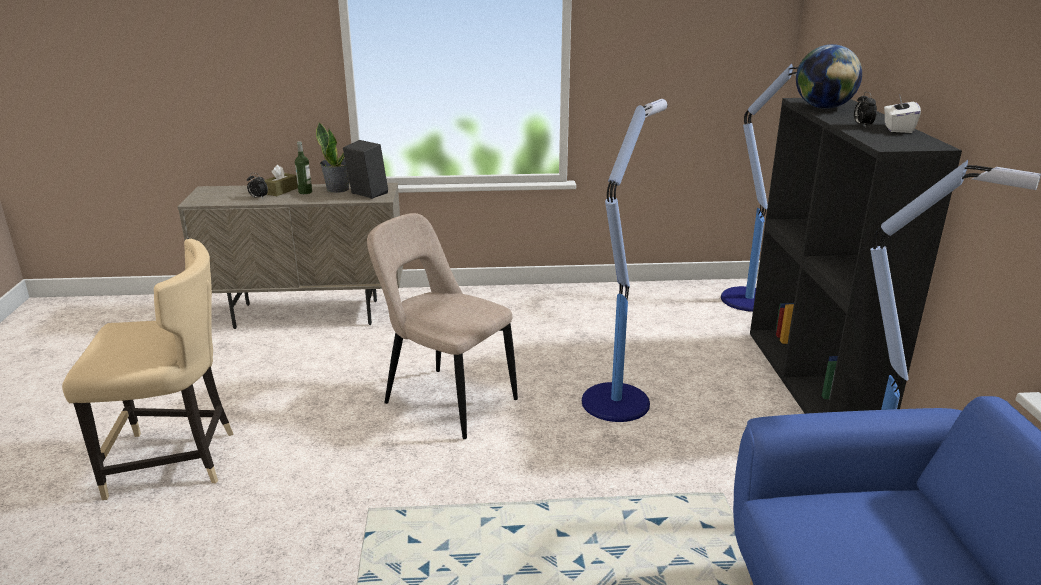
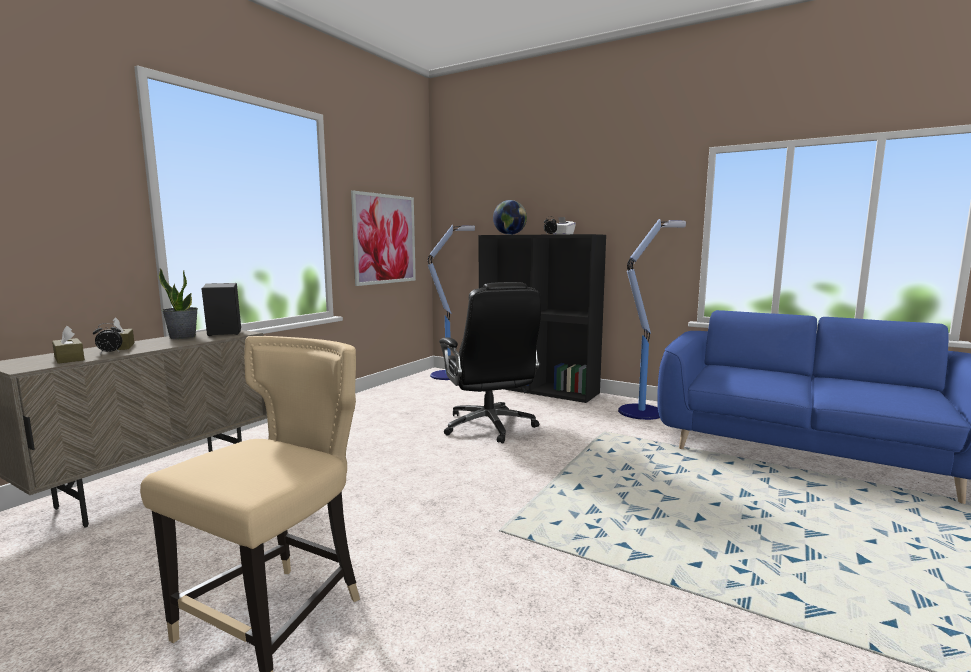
camera: 55 degrees left, 15 degrees down
bottle [295,141,312,194] -> none
beige chair [367,213,518,439] -> none
floor lamp [582,99,667,422] -> black office chair [439,282,541,444]
none -> brown tissue box [52,325,85,364]
none -> picture [351,190,416,286]

